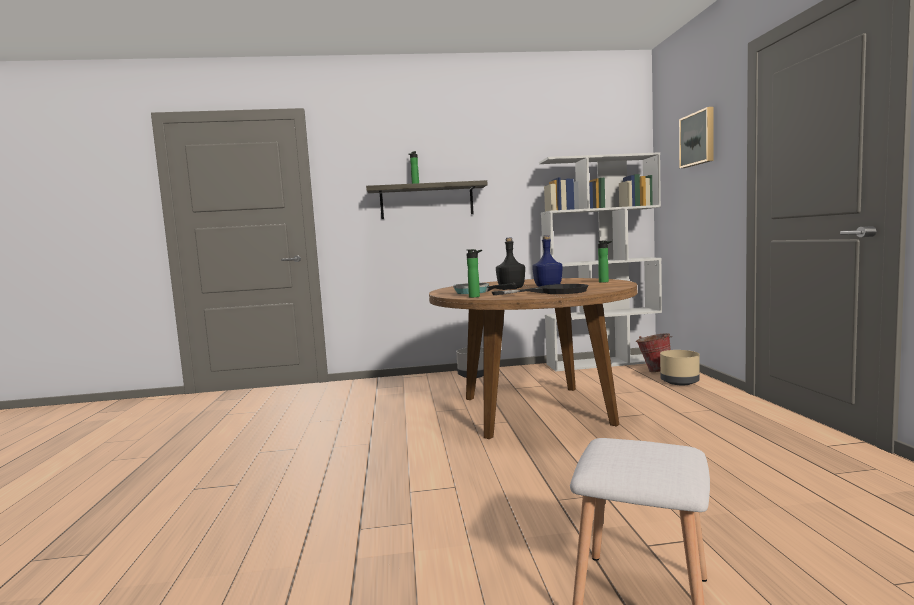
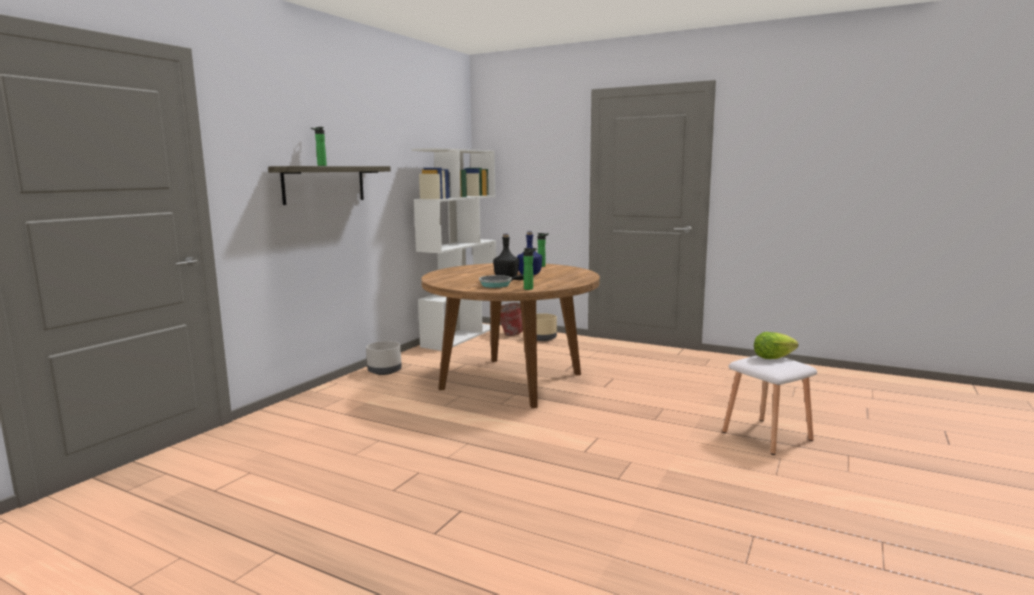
camera: 55 degrees left, 5 degrees up
black frying pan [492,284,588,295] -> none
picture [679,107,714,168] -> none
none -> lettuce [754,332,798,359]

